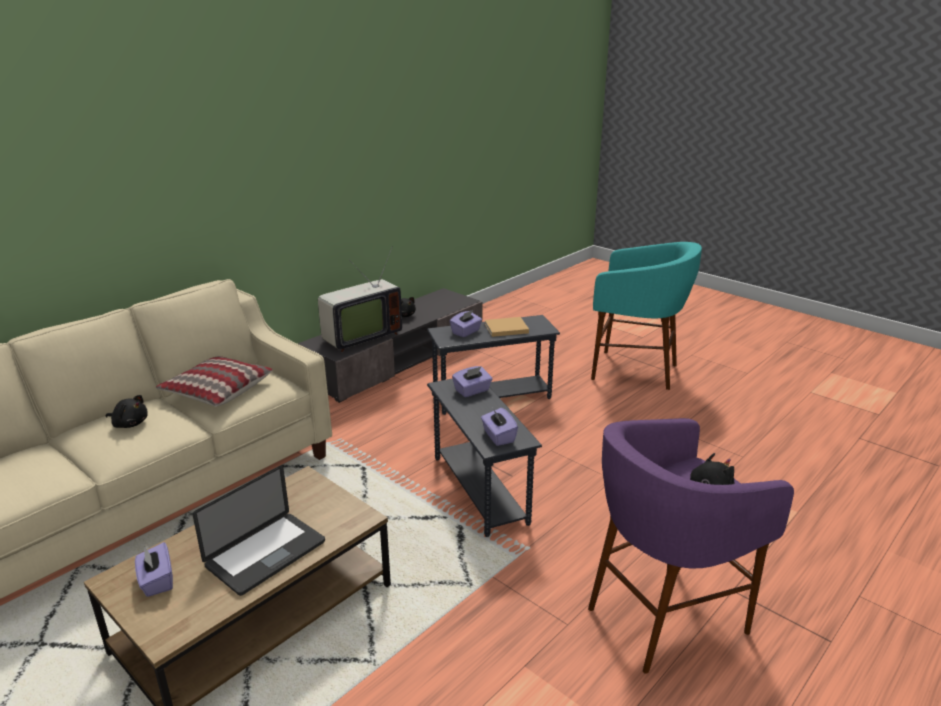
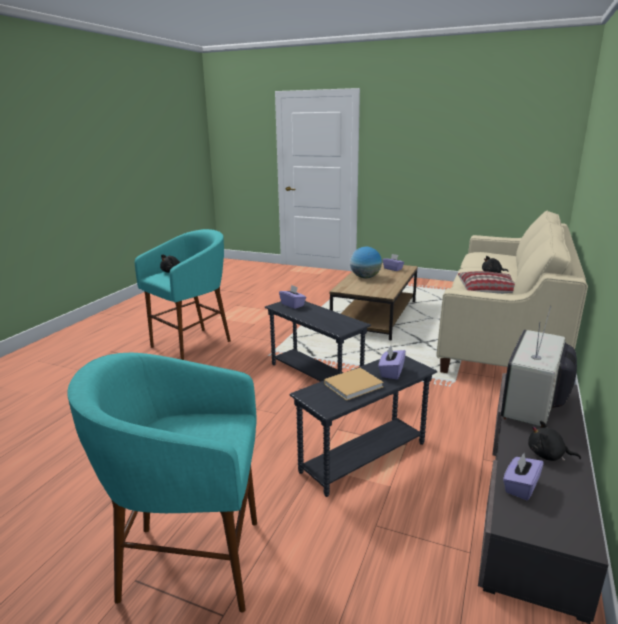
camera: 160 degrees right, 5 degrees down
laptop [193,465,325,596] -> globe [350,246,382,278]
purple tissue box [452,366,492,397] -> purple tissue box moved to [503,453,544,500]
purple stool [588,418,794,674] -> turquoise stool [135,229,231,360]

